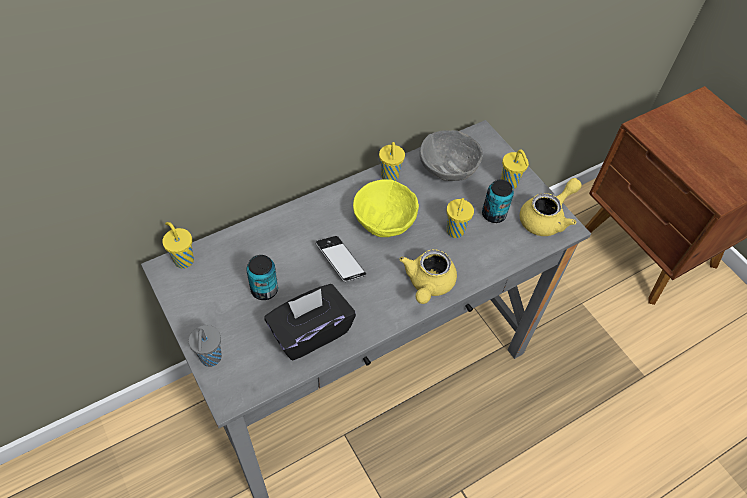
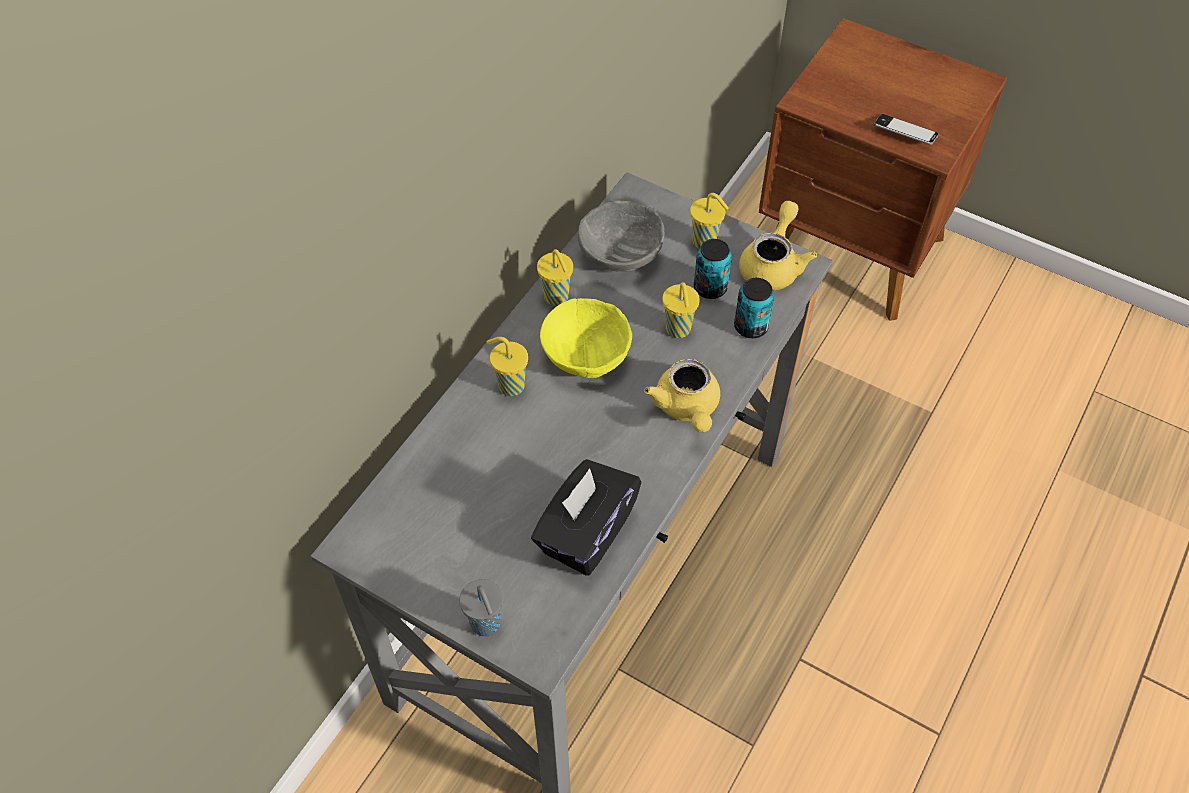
camera: 25 degrees left, 0 degrees up
yellow cup [162,222,194,269] -> yellow cup moved to [486,337,528,396]
can [247,255,278,300] -> can moved to [734,278,775,338]
phone [315,236,366,282] -> phone moved to [874,114,939,145]

